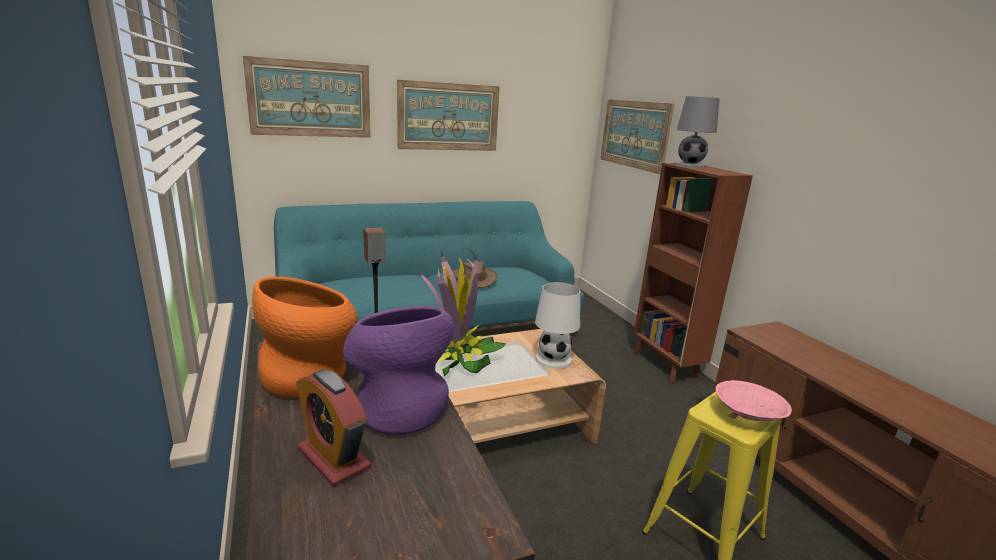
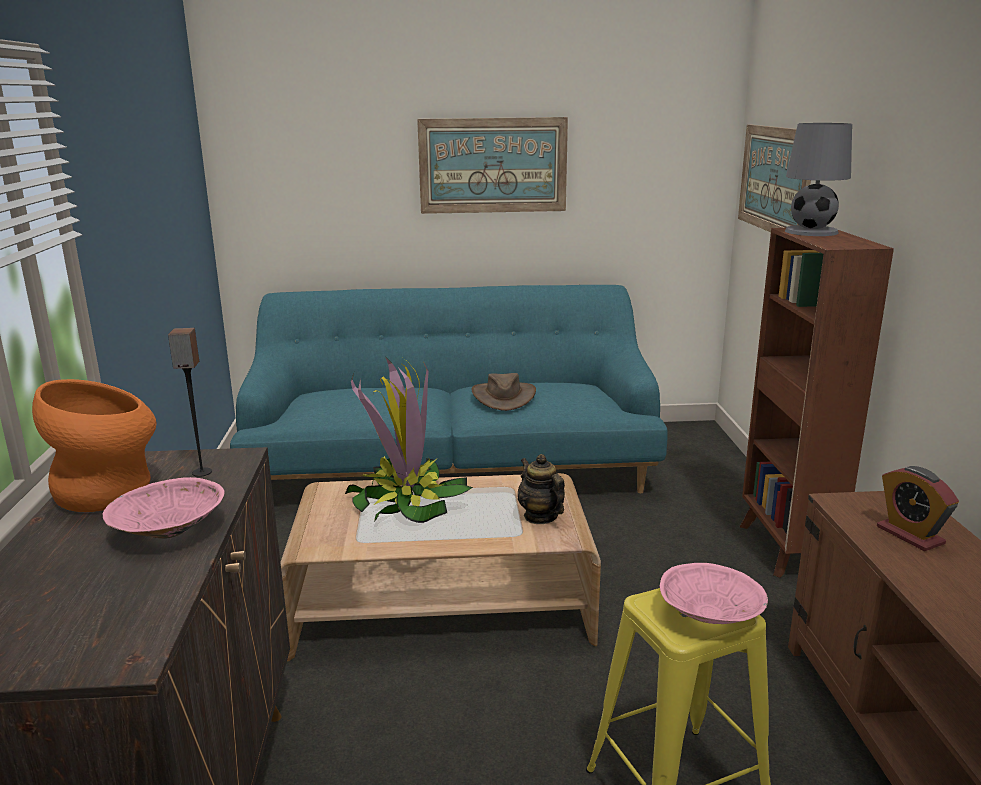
camera: 20 degrees right, 0 degrees up
picture [243,56,371,138] -> none
alarm clock [296,369,371,487] -> alarm clock moved to [877,466,959,551]
purple vase [343,306,454,435] -> pink bowl [103,477,225,539]
white table lamp [535,282,580,369] -> teapot [518,454,565,524]

